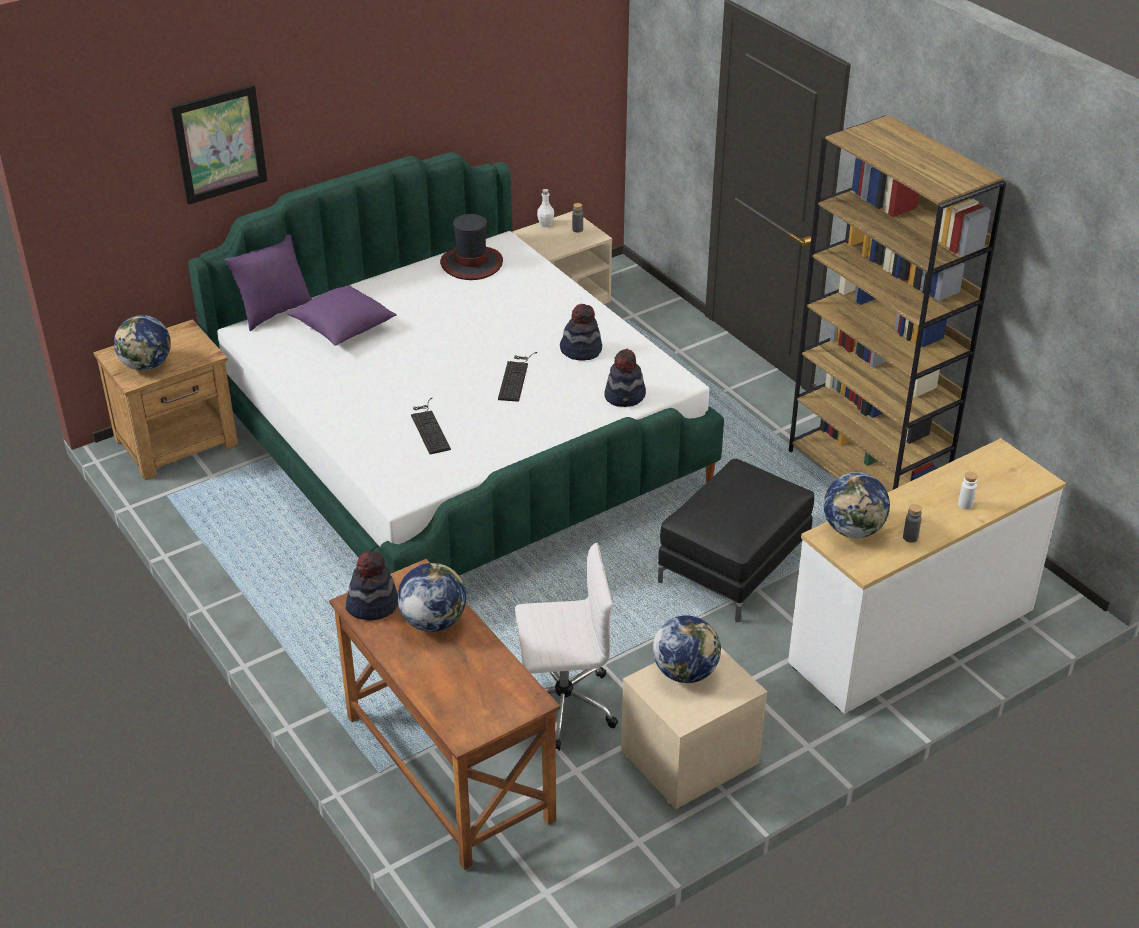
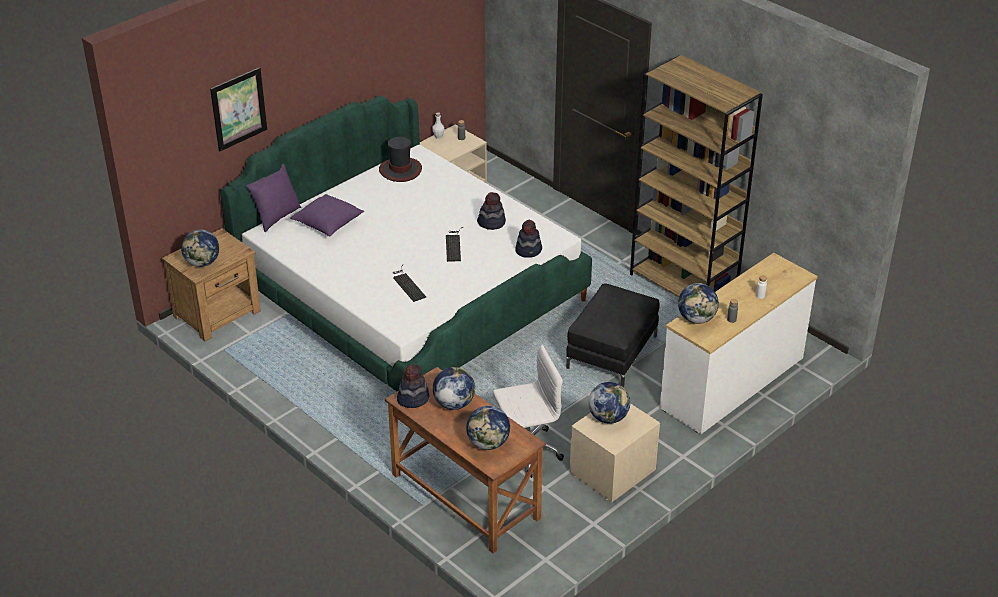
camera: 10 degrees left, 0 degrees up
none -> globe [466,405,510,450]

